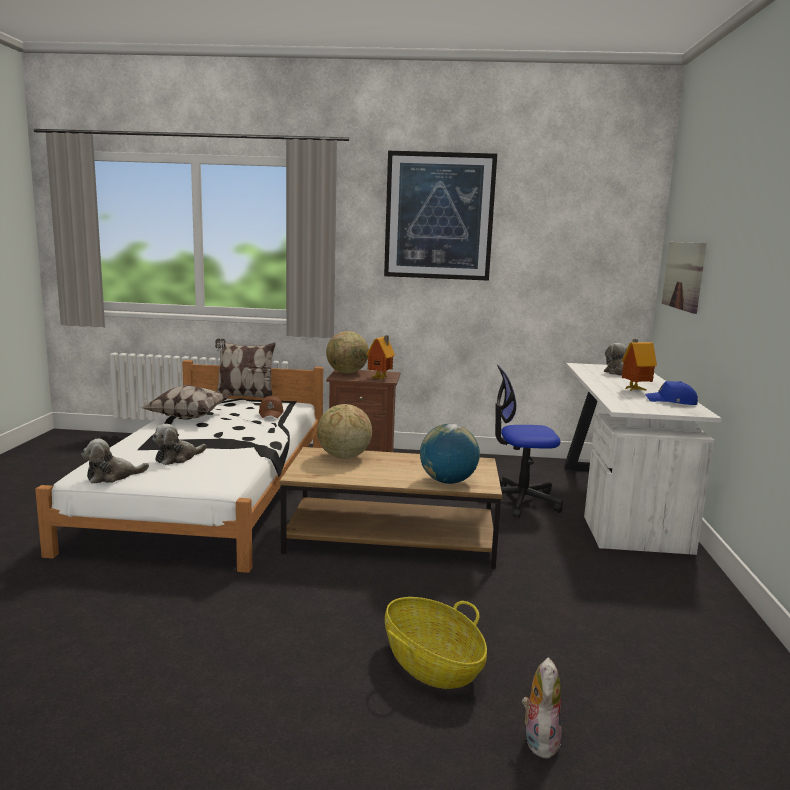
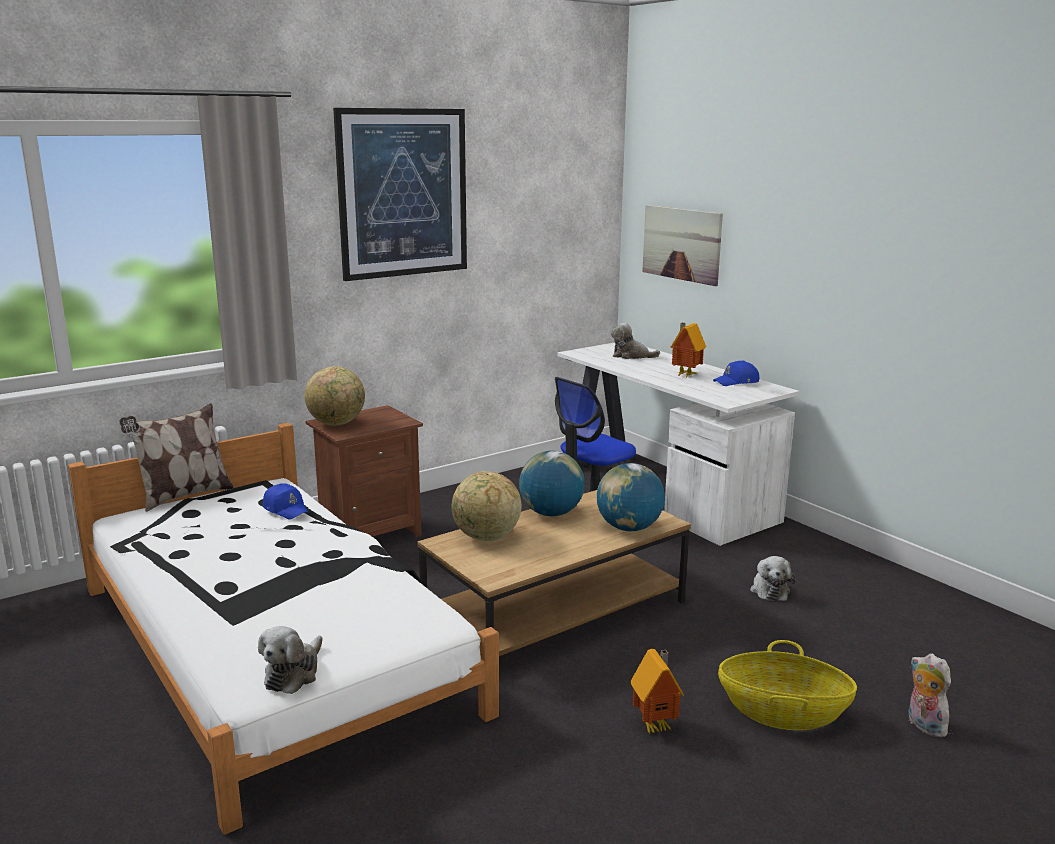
camera: 40 degrees left, 5 degrees up
pillow [141,385,229,419] -> none
plush toy [152,424,206,465] -> plush toy moved to [750,556,795,601]
brown cap [259,395,284,418] -> blue cap [263,483,309,519]
toy house [366,335,395,379] -> toy house moved to [630,649,684,734]
none -> globe [519,451,585,516]

